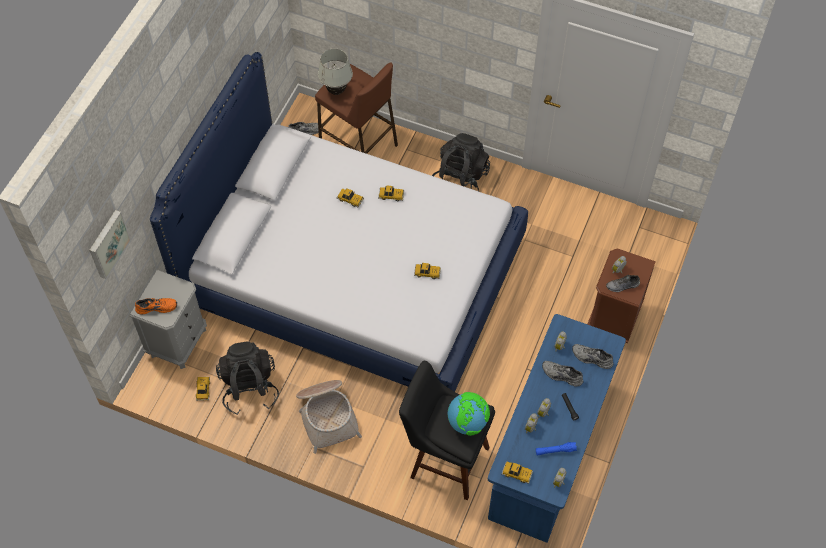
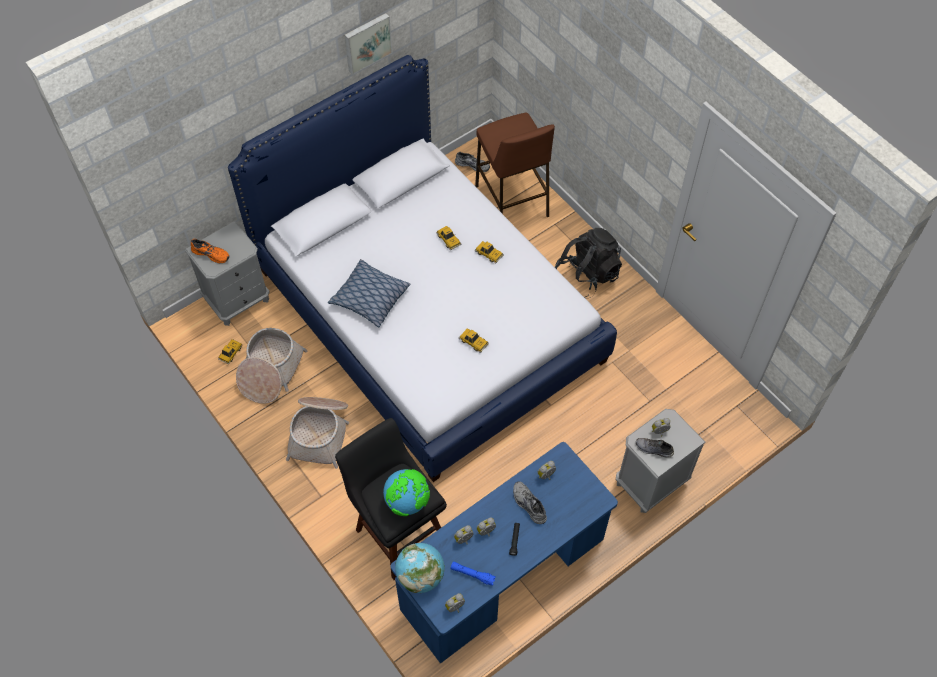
camera: 30 degrees right, 0 degrees up
picture [89,210,131,279] -> picture moved to [344,13,392,75]
black backpack [216,341,279,415] -> basket [236,328,307,404]
white table lamp [318,48,353,95] -> none
toy car [502,461,533,484] -> globe [395,543,445,593]
grey shoe [572,344,613,369] -> none
brown nightstand [587,248,656,343] -> grey nightstand [616,409,706,513]
none -> pillow [328,259,411,327]

